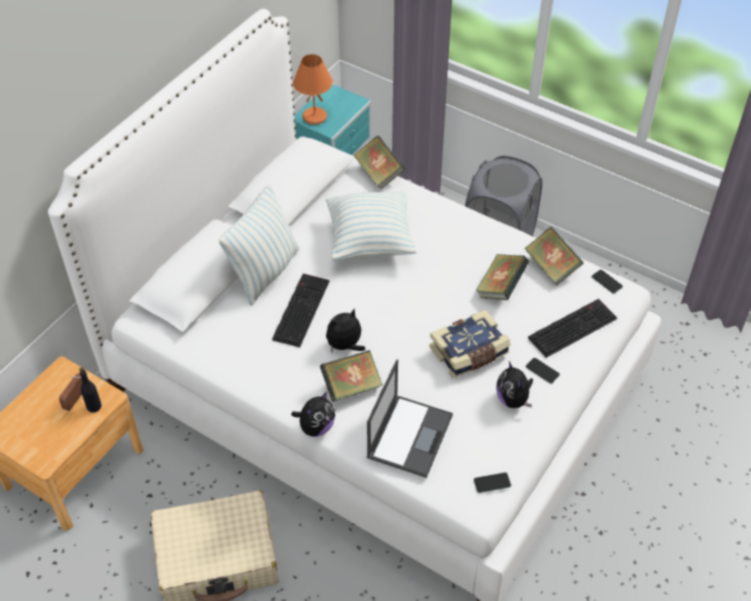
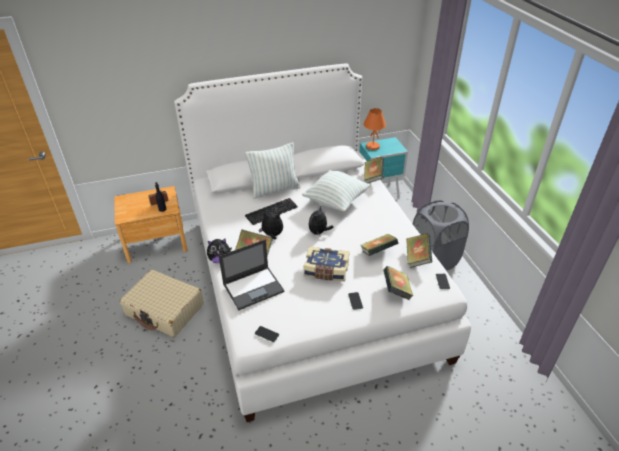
camera: 40 degrees right, 10 degrees down
plush toy [496,361,533,408] -> plush toy moved to [308,206,333,236]
keyboard [528,299,617,358] -> book [383,266,413,300]

